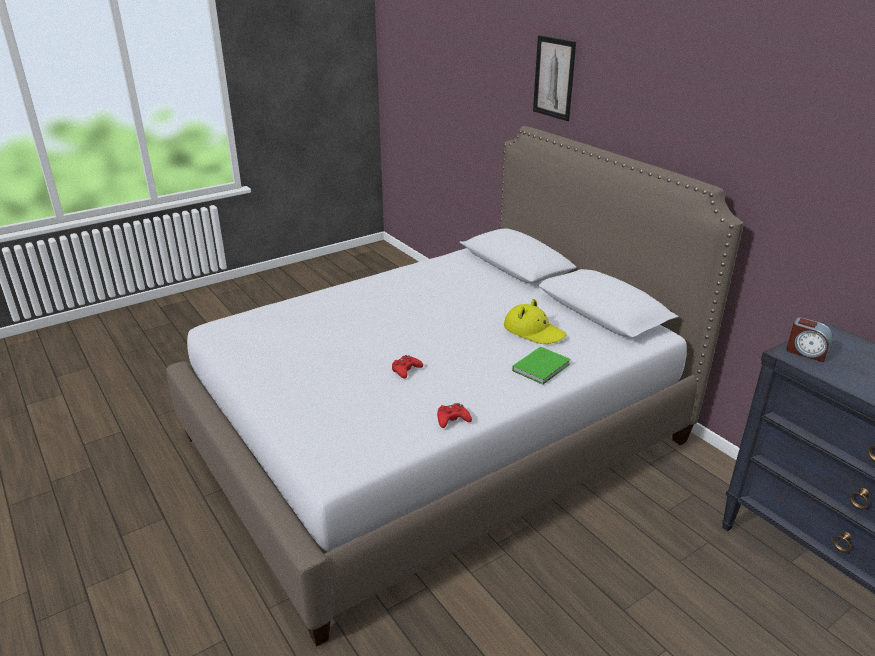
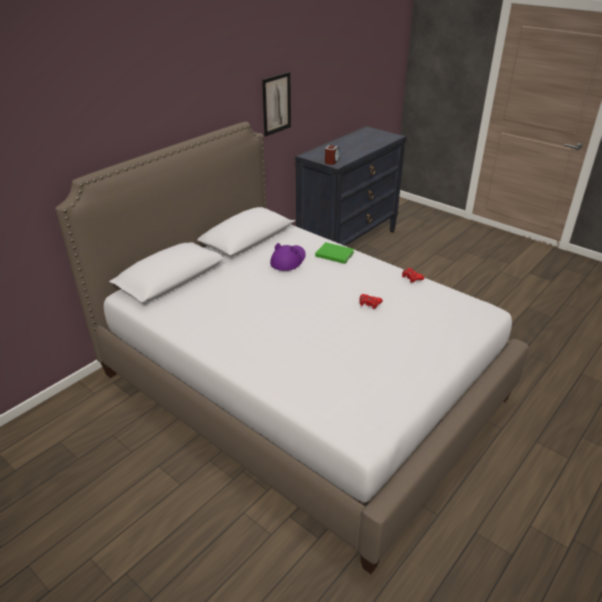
camera: 105 degrees left, 5 degrees up
yellow hat [504,299,566,344] -> purple hat [270,243,306,271]
picture [533,35,576,121] -> picture moved to [262,72,291,136]

